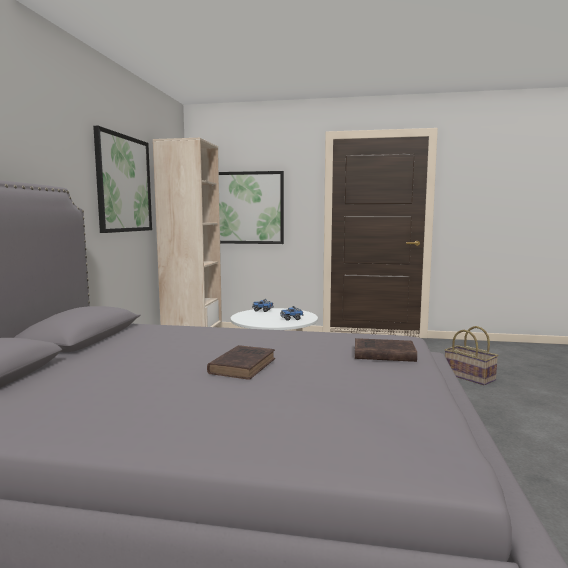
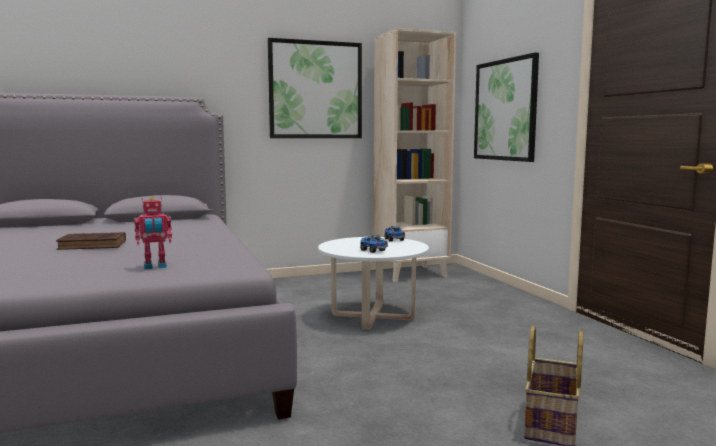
camera: 60 degrees right, 0 degrees up
brown book [355,338,417,362] -> toy robot [134,197,172,269]

